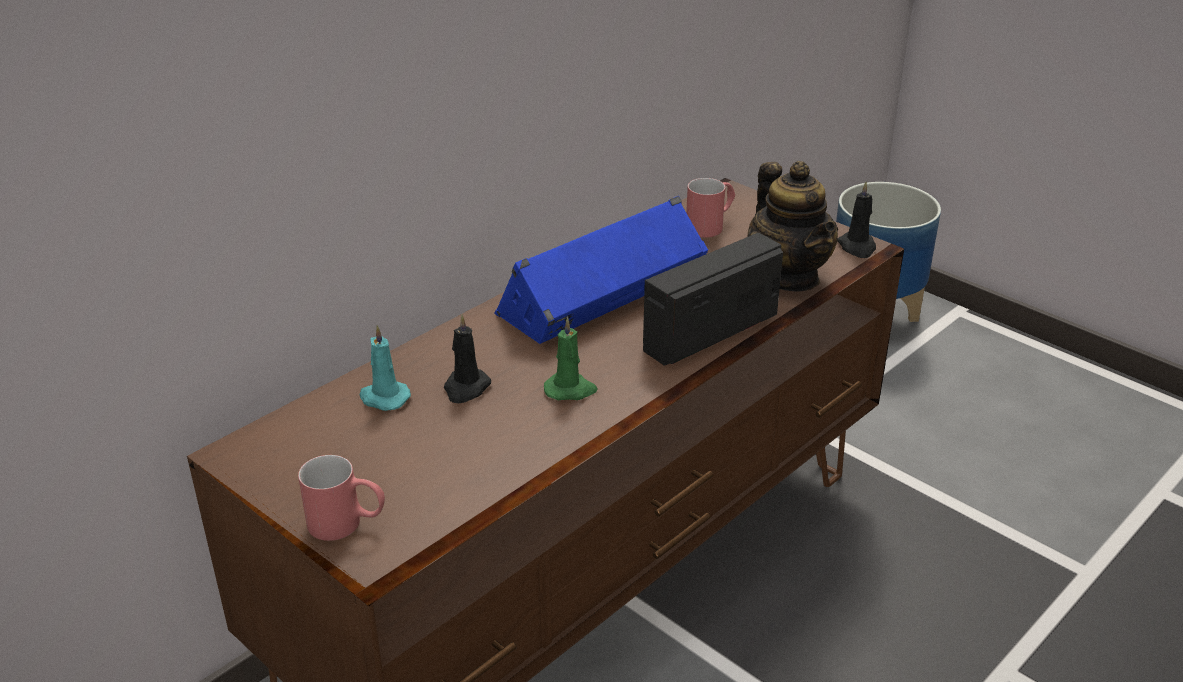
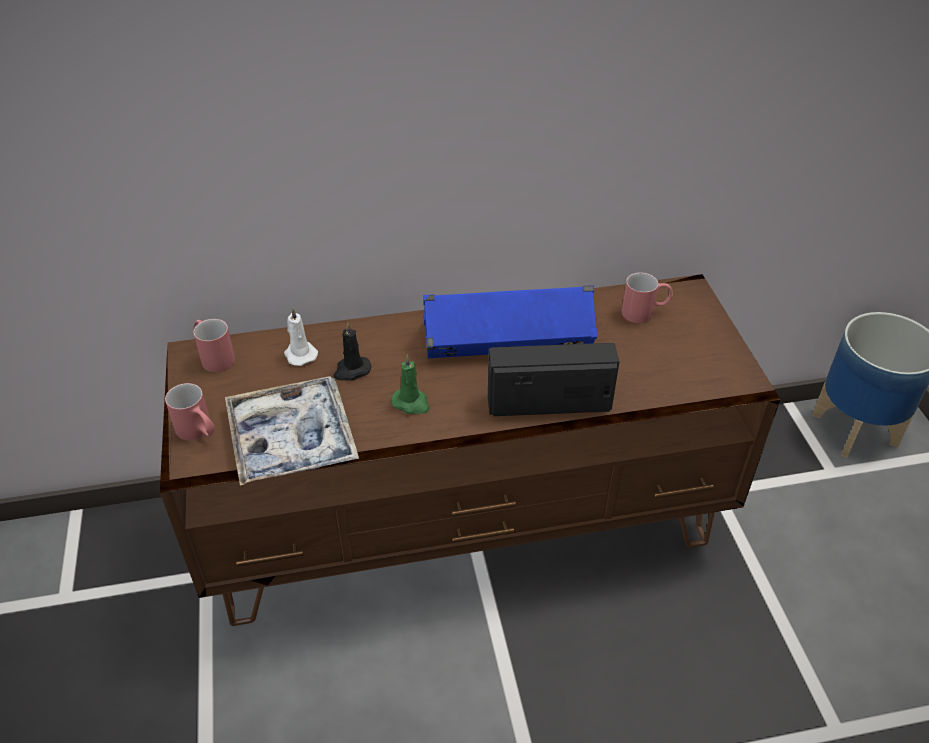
camera: 35 degrees right, 10 degrees up
turquoise candle [359,325,411,411] -> white candle [284,307,318,366]
teapot [748,161,838,292] -> none
black candle [837,181,876,258] -> none
none -> red mug [193,319,235,372]
none -> tray [225,376,359,486]

